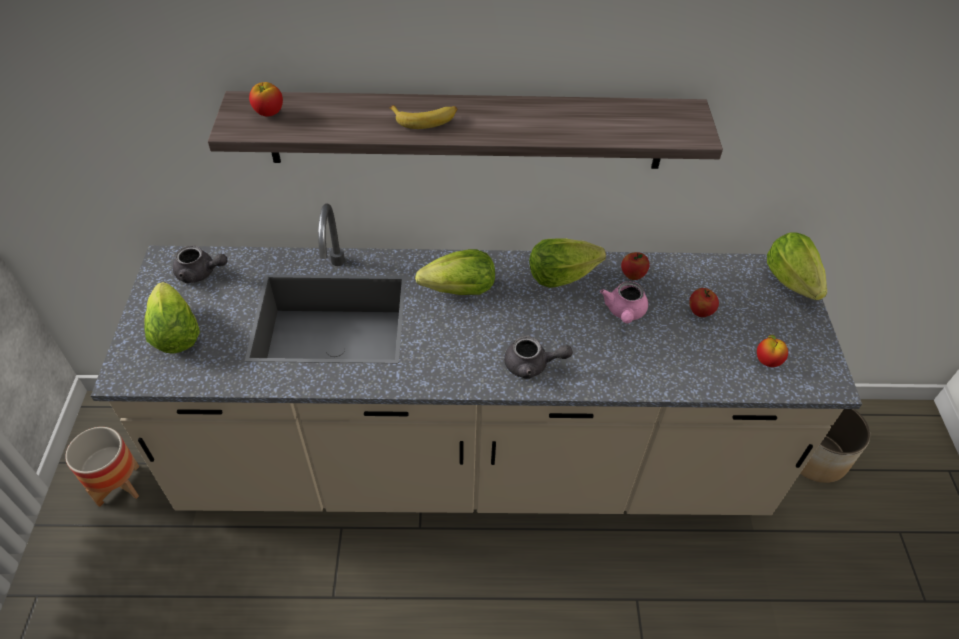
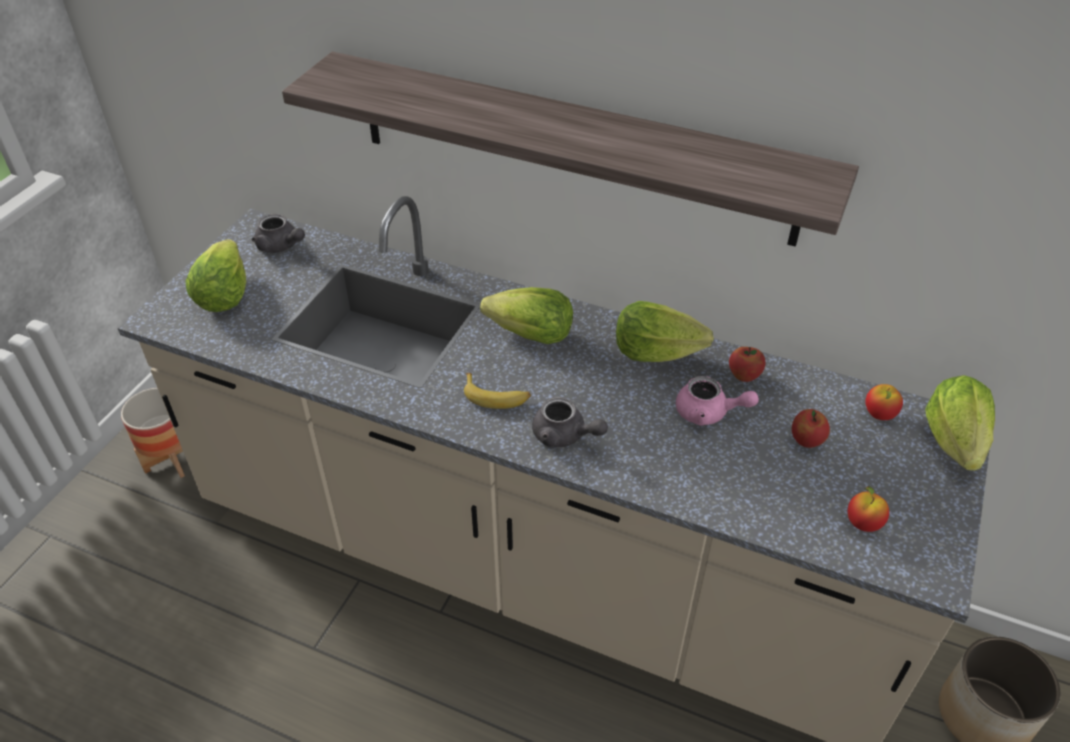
camera: 25 degrees right, 5 degrees down
apple [249,82,283,116] -> apple moved to [865,384,903,420]
banana [389,105,457,129] -> banana moved to [464,373,531,409]
pink teapot [600,281,648,323] -> pink teapot turned 105 degrees counterclockwise [676,376,759,425]

